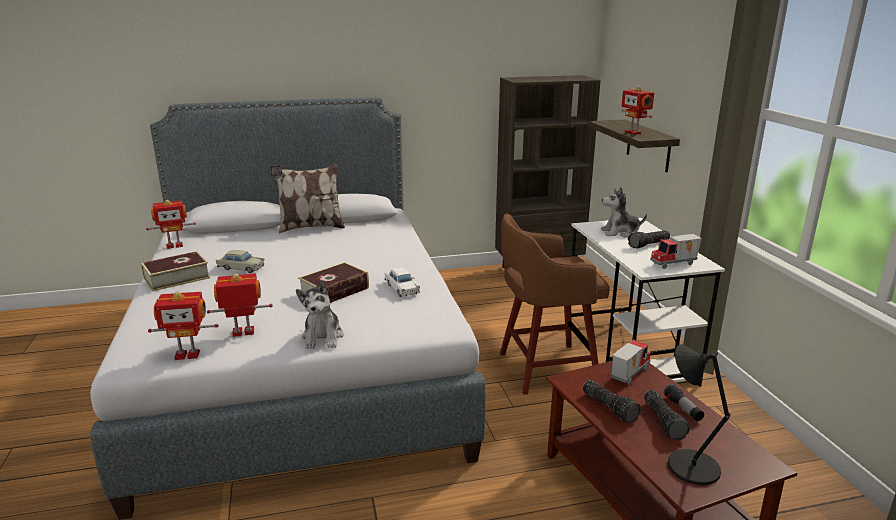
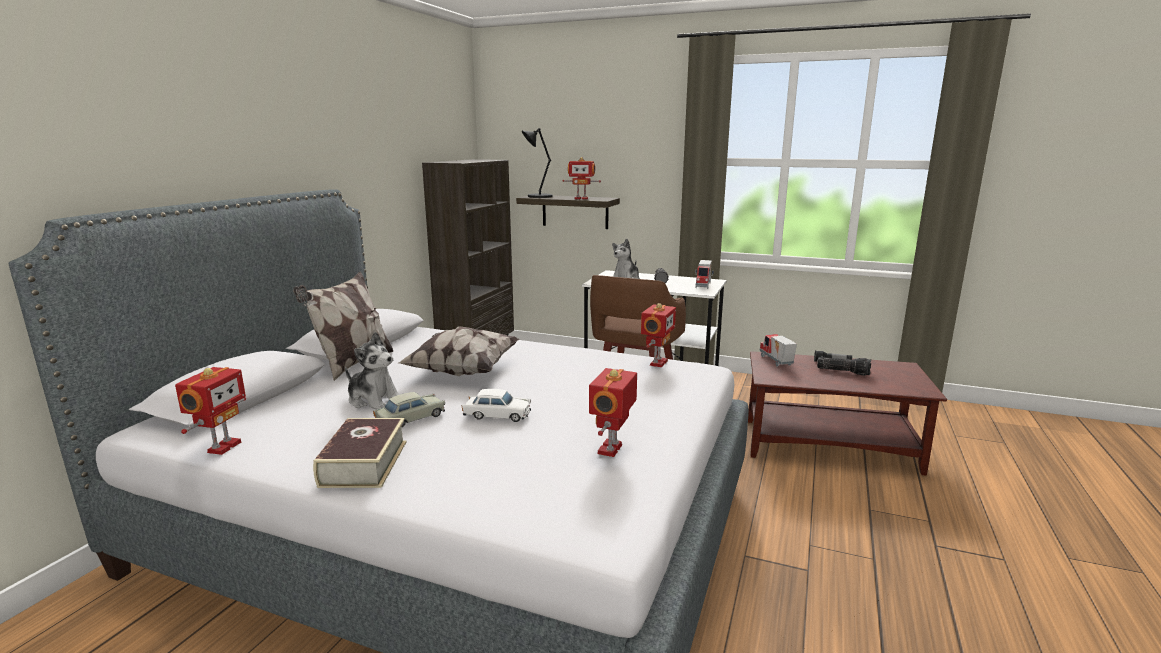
camera: 55 degrees left, 5 degrees down
toy robot [148,292,219,360] -> toy robot moved to [641,303,676,367]
plush toy [296,280,344,349] -> plush toy moved to [345,332,400,410]
book [298,262,369,303] -> none
white toy car [385,267,420,297] -> white toy car moved to [462,389,531,422]
flashlight [583,380,641,423] -> none
black table lamp [668,344,731,485] -> black table lamp moved to [522,128,553,198]
none -> pillow [398,326,519,376]

